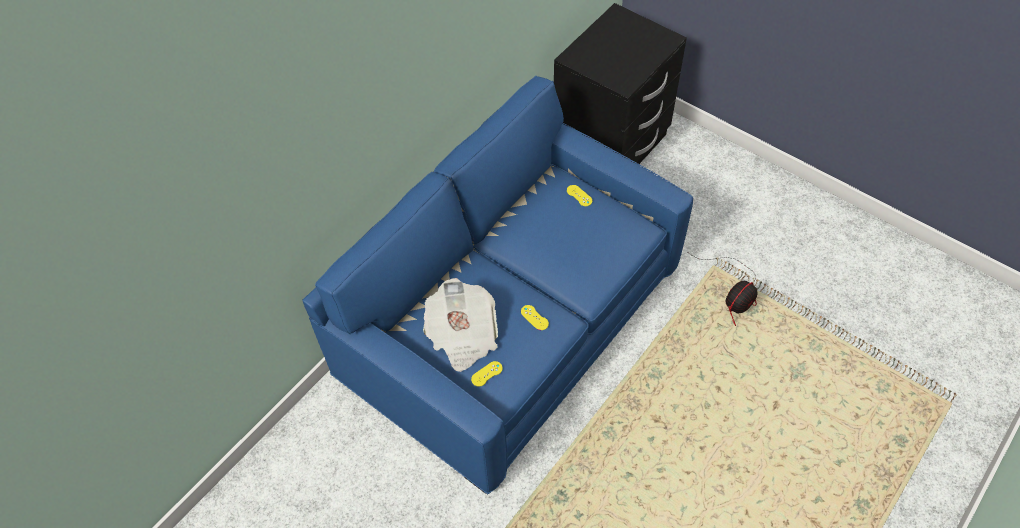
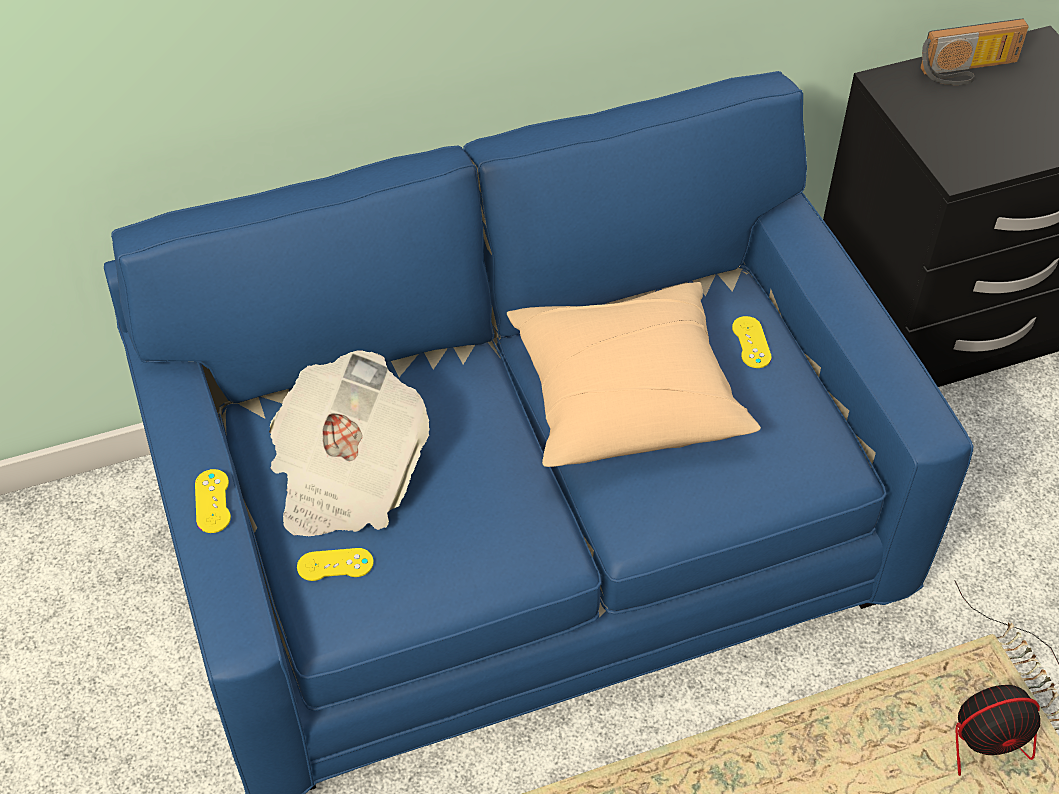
camera: 30 degrees right, 5 degrees down
yellow game controller [521,305,549,330] -> yellow game controller moved to [195,469,231,533]
none -> beige pillow [507,282,761,467]
none -> radio [920,18,1029,85]

